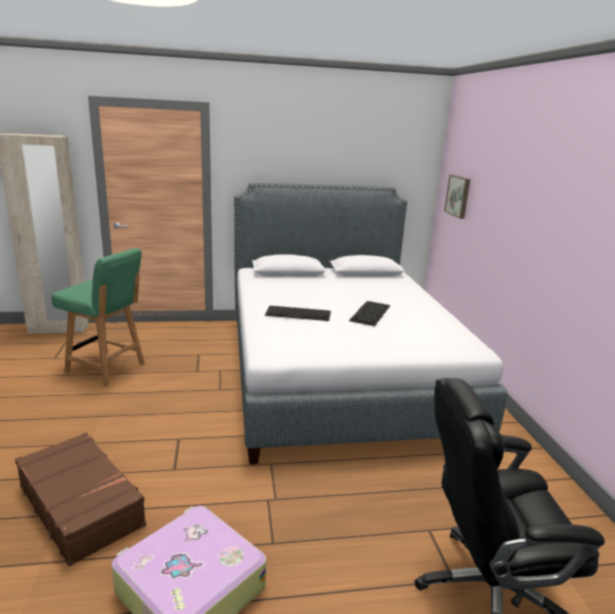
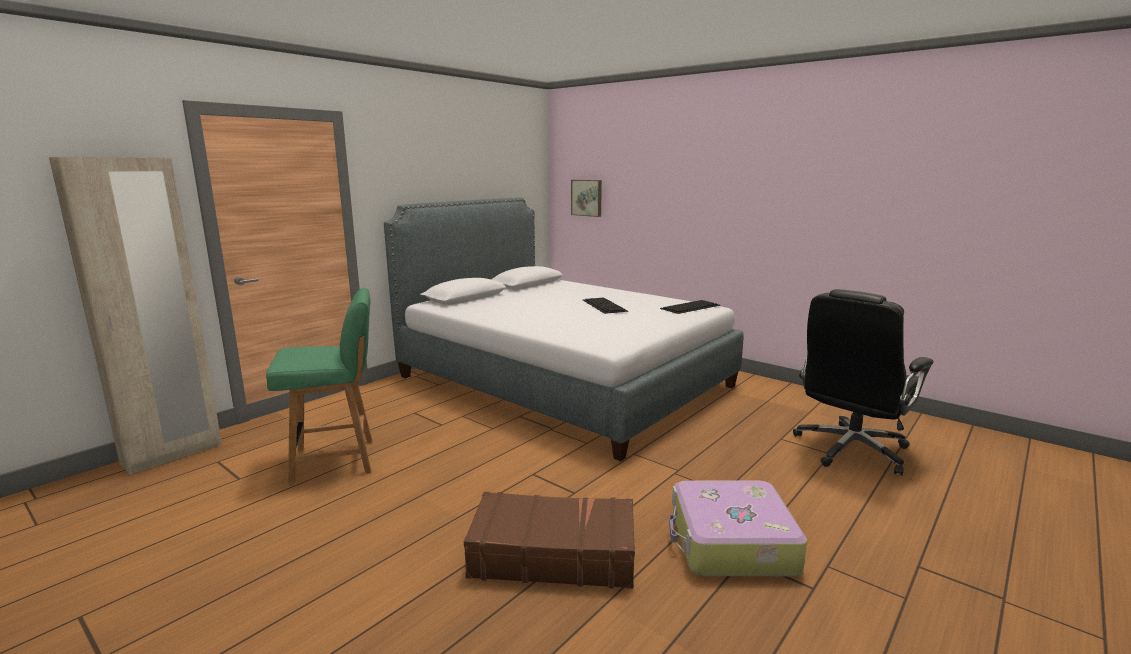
camera: 40 degrees left, 5 degrees down
keyboard [265,306,331,321] -> keyboard moved to [660,300,720,314]

